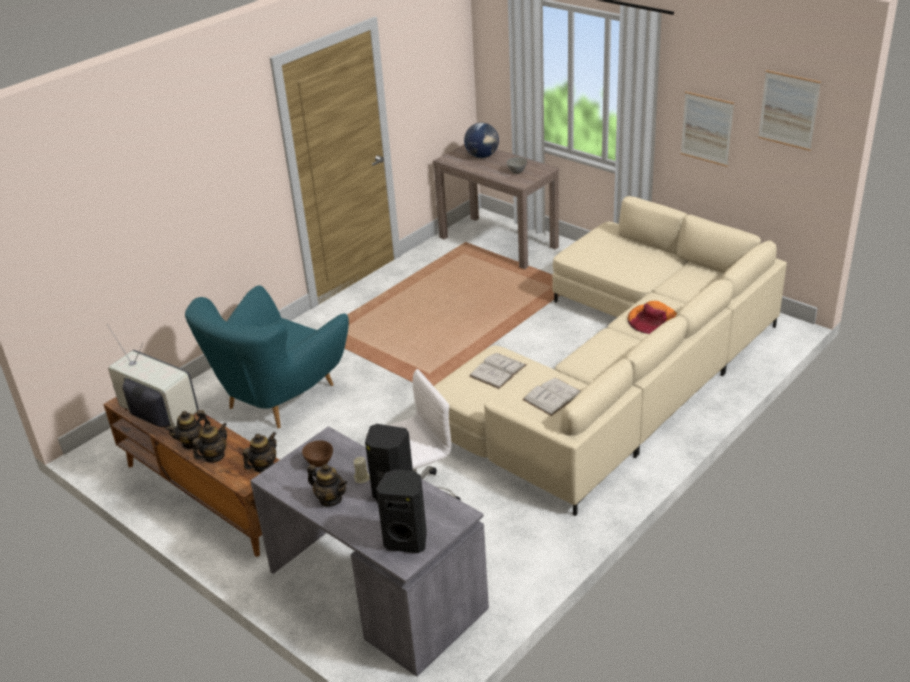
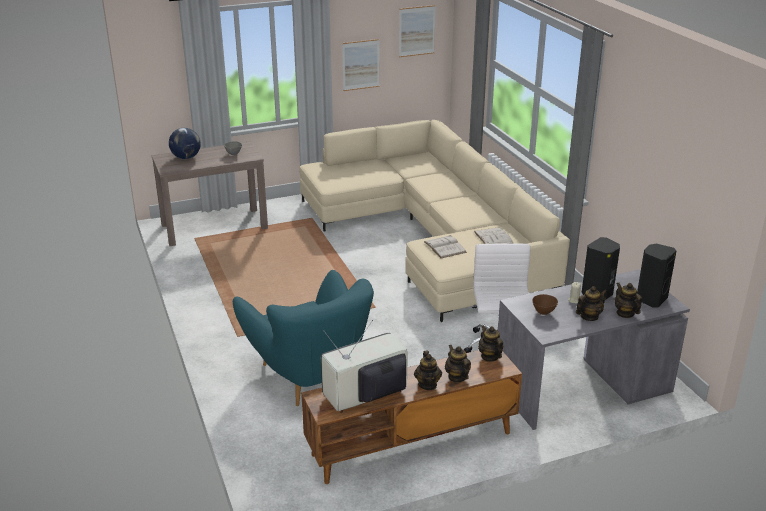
camera: 65 degrees left, 5 degrees down
orange hat [628,301,677,334] -> none
none -> teapot [615,283,642,318]

